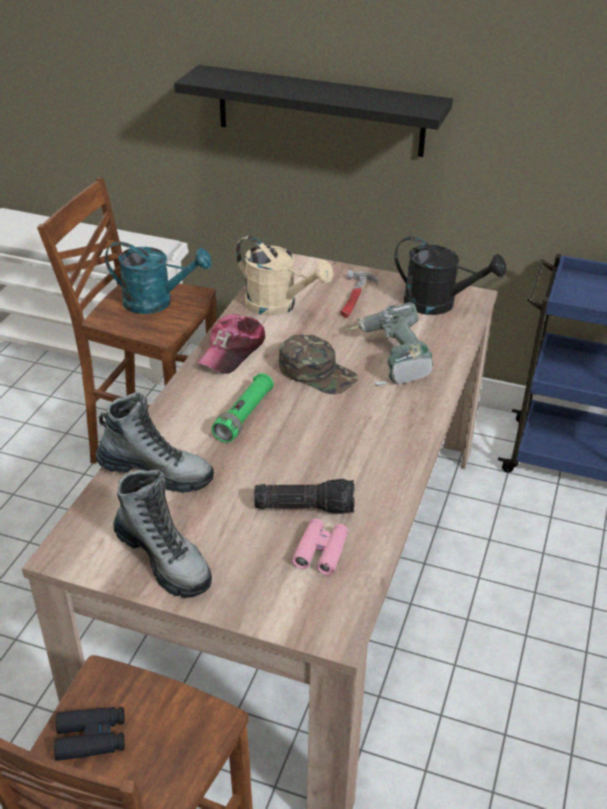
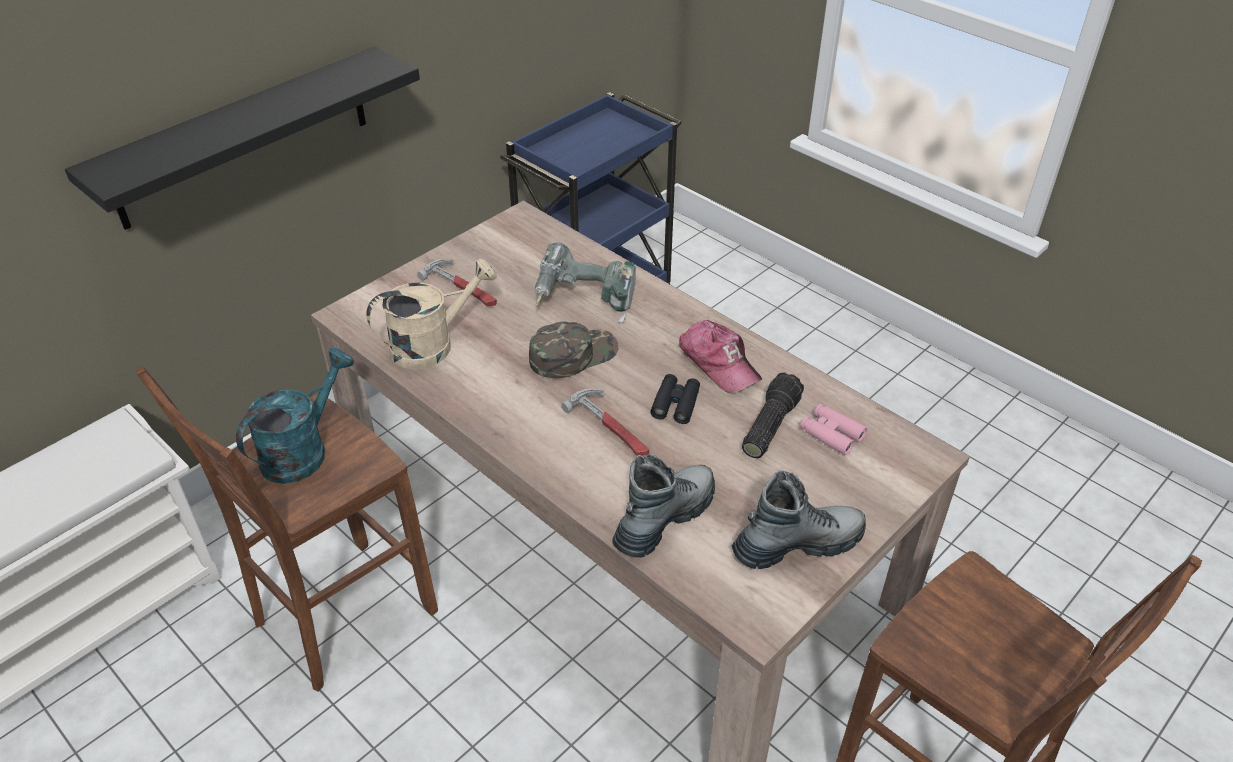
camera: 65 degrees left, 5 degrees up
black binoculars [54,707,125,761] -> black binoculars moved to [650,374,700,424]
cap [197,314,266,374] -> cap moved to [679,320,762,393]
green flashlight [212,373,274,443] -> hammer [561,389,649,456]
black watering can [395,237,506,315] -> none

